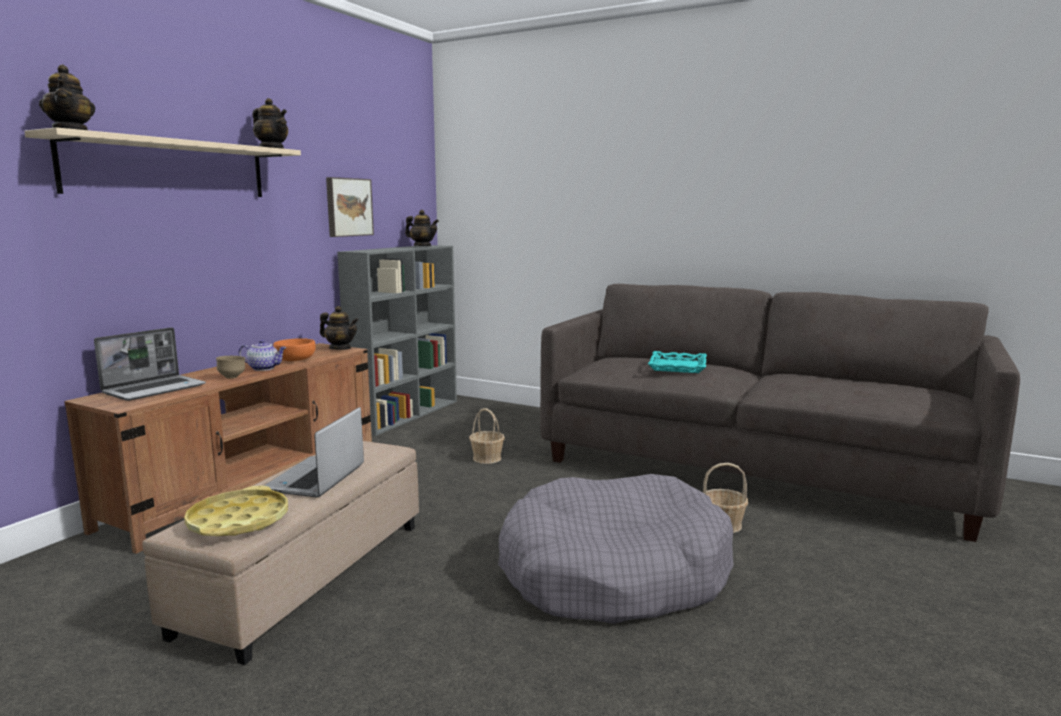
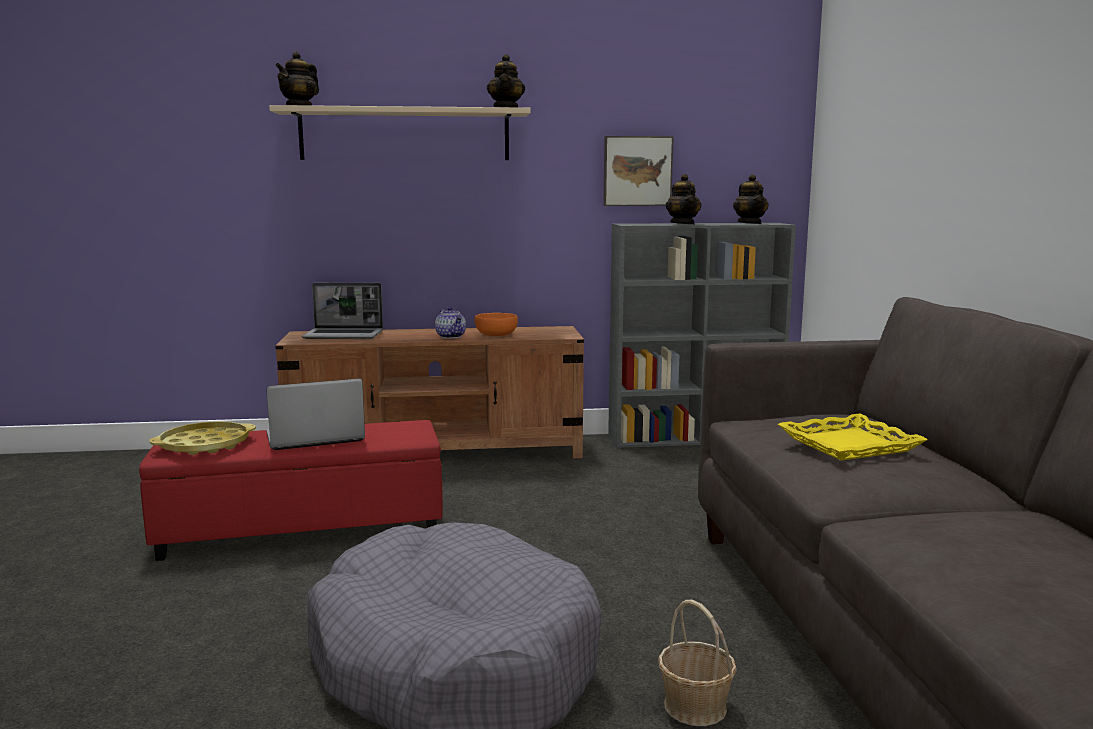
camera: 55 degrees right, 0 degrees up
beige ottoman [142,441,419,665] -> red ottoman [139,420,443,561]
brown bowl [216,356,245,379] -> none
teapot [320,306,359,350] -> teapot moved to [666,174,701,224]
basket [469,408,505,464] -> none
turquoise tray [648,351,707,373] -> yellow tray [778,413,928,461]

